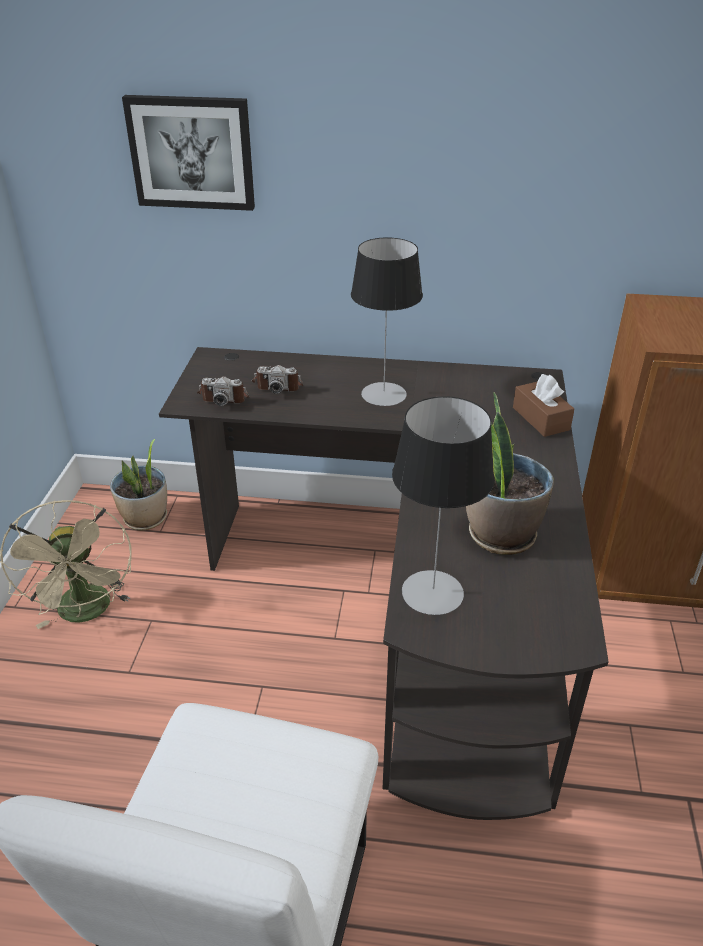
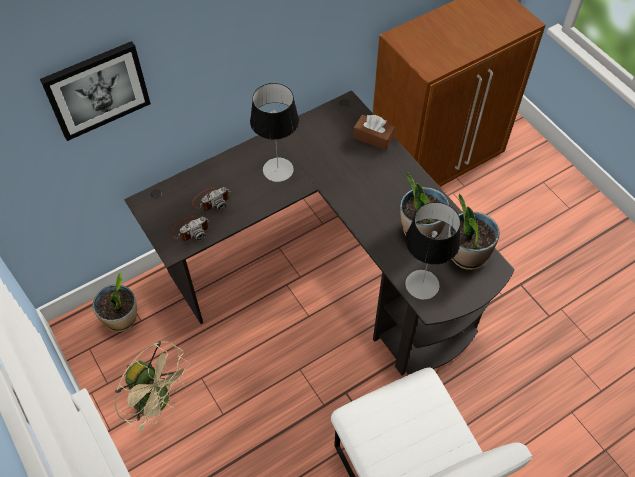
camera: 40 degrees left, 20 degrees up
none -> potted plant [448,194,499,270]

